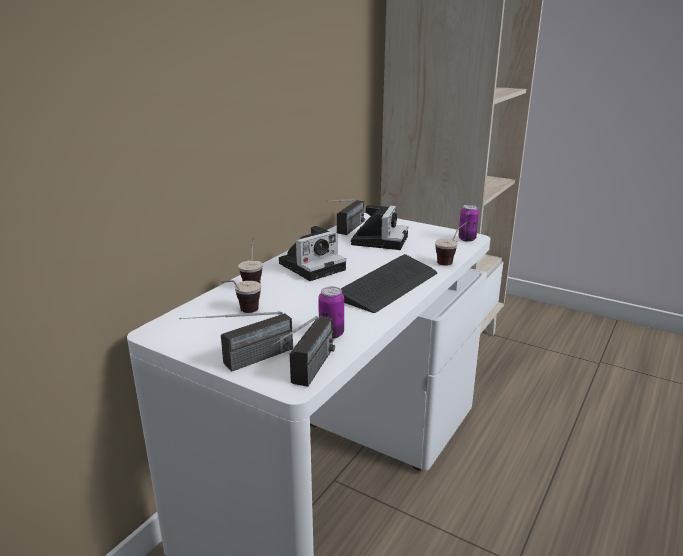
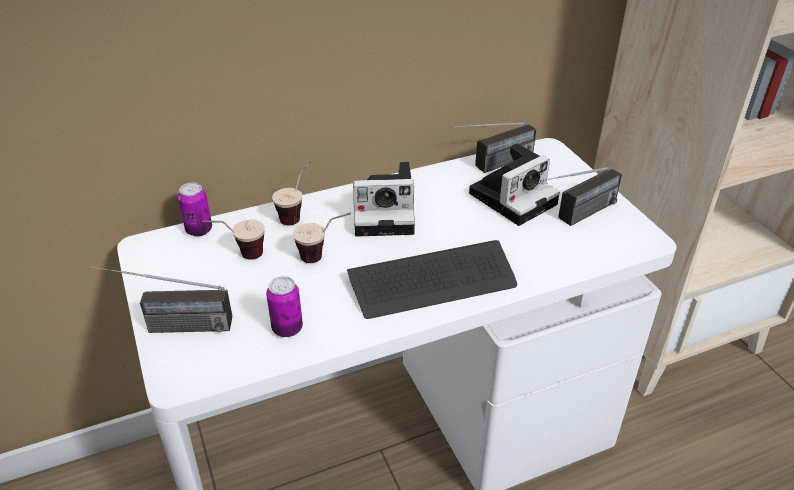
camera: 35 degrees right, 15 degrees up
radio [272,316,335,387] -> radio moved to [540,167,622,226]
cup [435,222,467,266] -> cup moved to [293,212,351,263]
can [458,205,479,242] -> can moved to [178,182,212,237]

